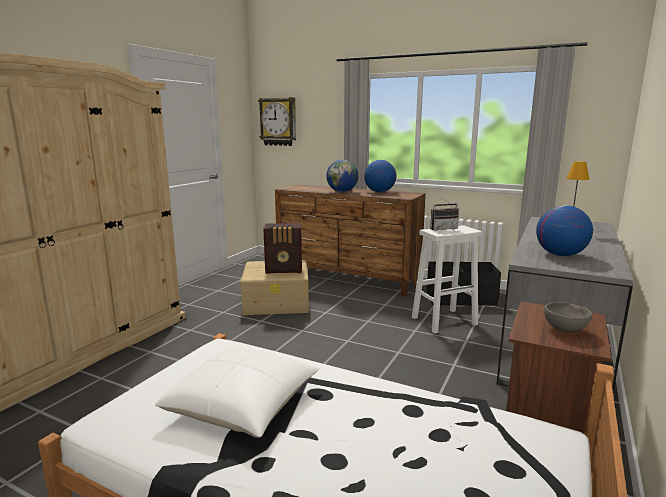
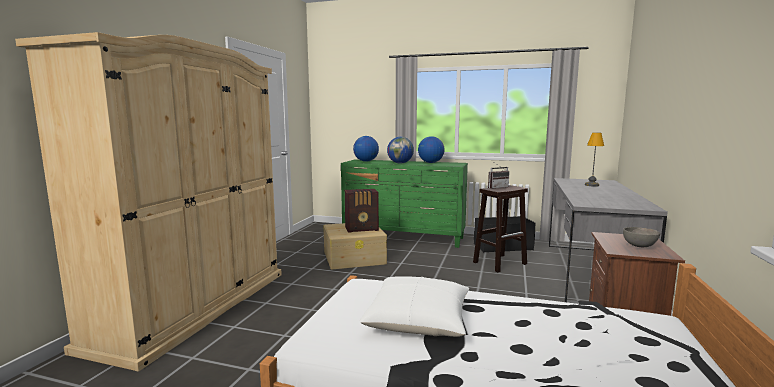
camera: 10 degrees left, 5 degrees down
wall clock [258,97,296,146] -> none
brown dresser [275,184,426,297] -> green dresser [341,160,468,248]
white stool [412,225,482,334] -> brown stool [473,185,528,272]
globe [536,205,593,256] -> globe moved to [353,136,379,162]

